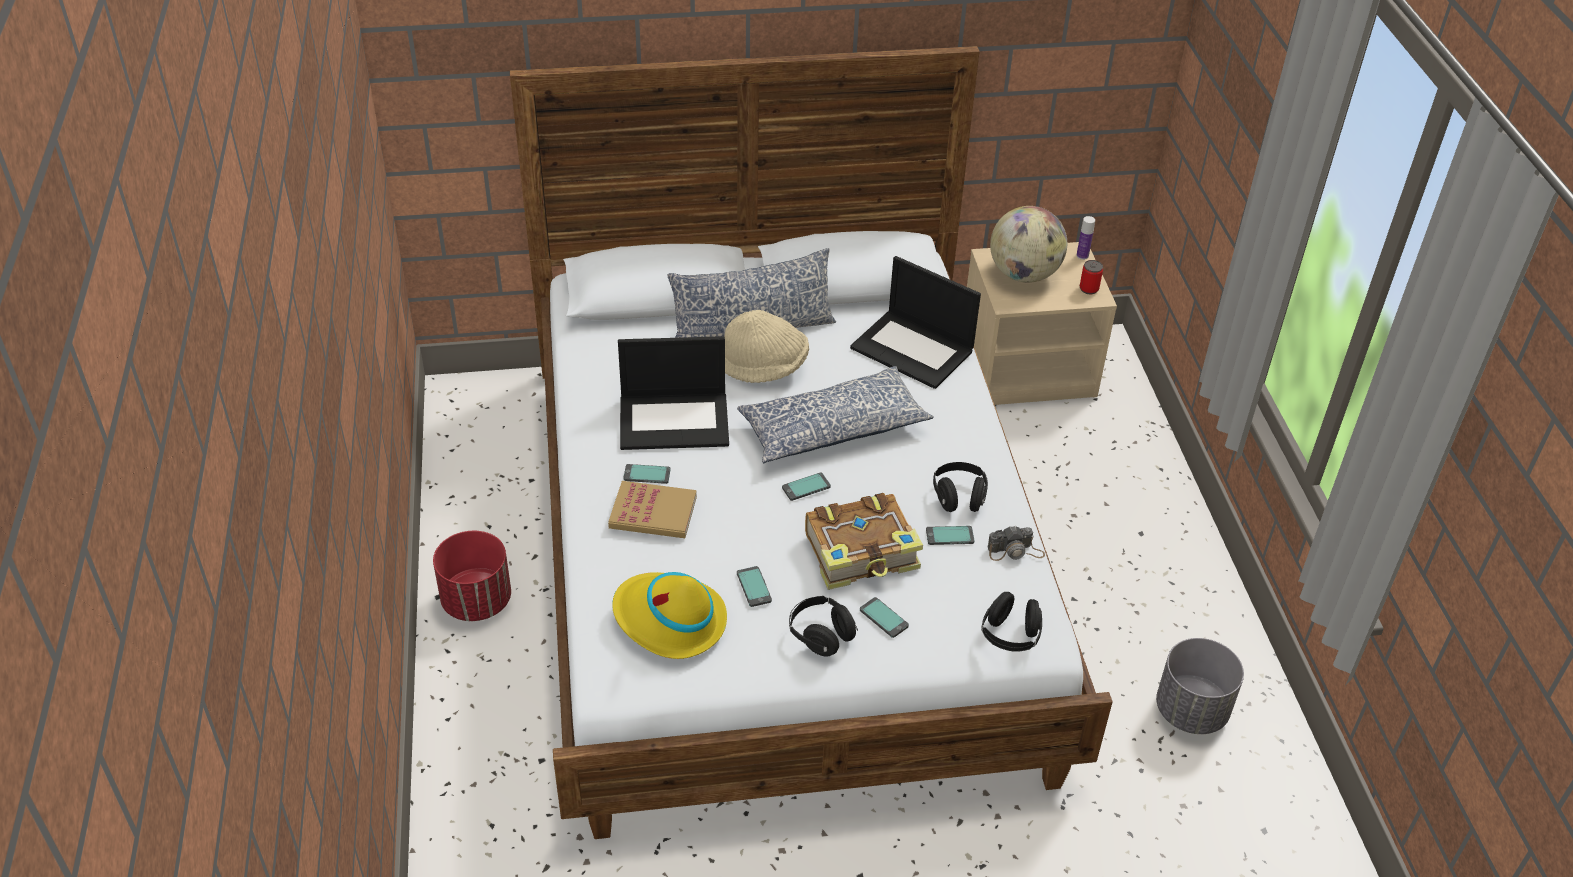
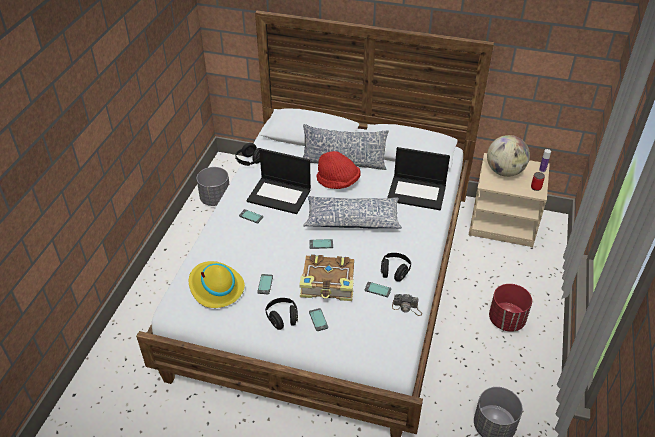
camera: 25 degrees right, 0 degrees up
red planter [433,531,511,621] -> red planter moved to [489,284,532,332]
book [608,481,697,538] -> none
beige hat [725,310,809,383] -> red hat [316,151,361,189]
laptop [850,256,981,389] -> laptop turned 45 degrees counterclockwise [387,147,450,210]
black headphones [981,592,1042,652] -> black headphones moved to [235,143,260,166]
none -> grey planter [197,167,229,206]

